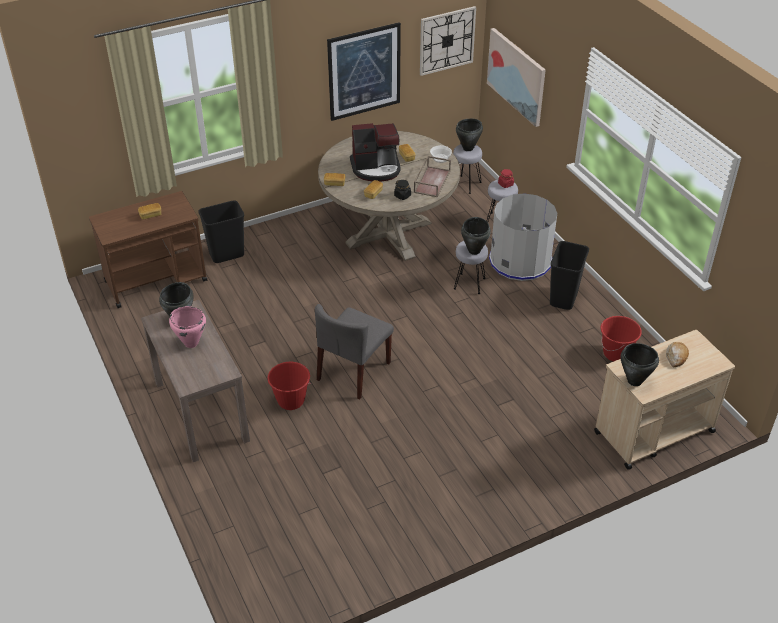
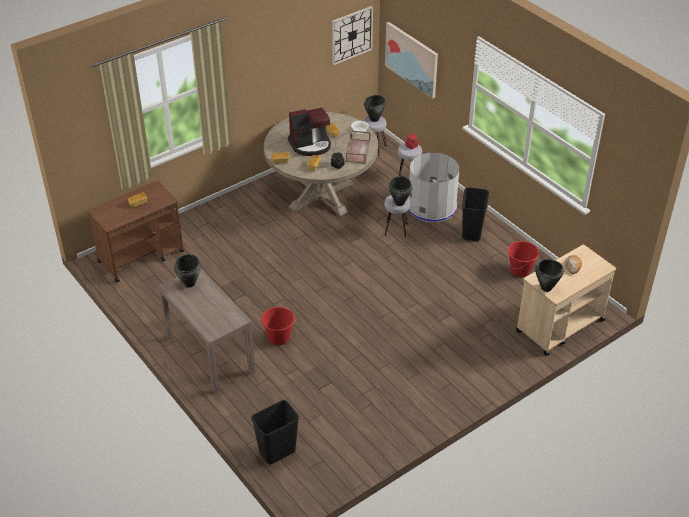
camera: 10 degrees left, 0 degrees up
pink cooking pot [169,306,206,348] -> none
black trash can [198,201,244,263] -> black trash can moved to [251,400,299,464]
grey chair [315,304,394,400] -> none
picture [327,22,401,121] -> none

